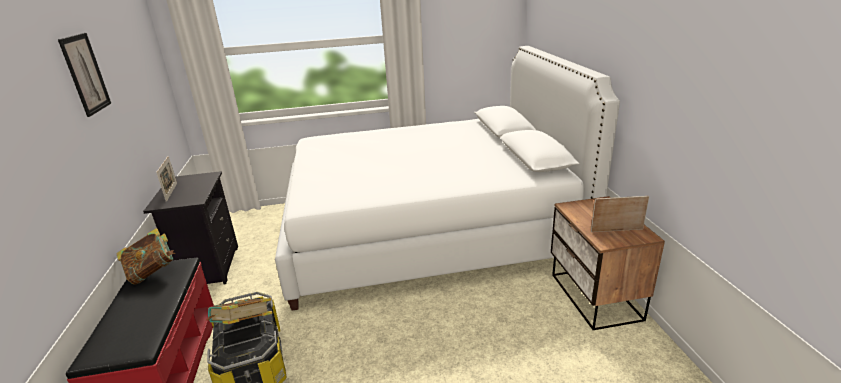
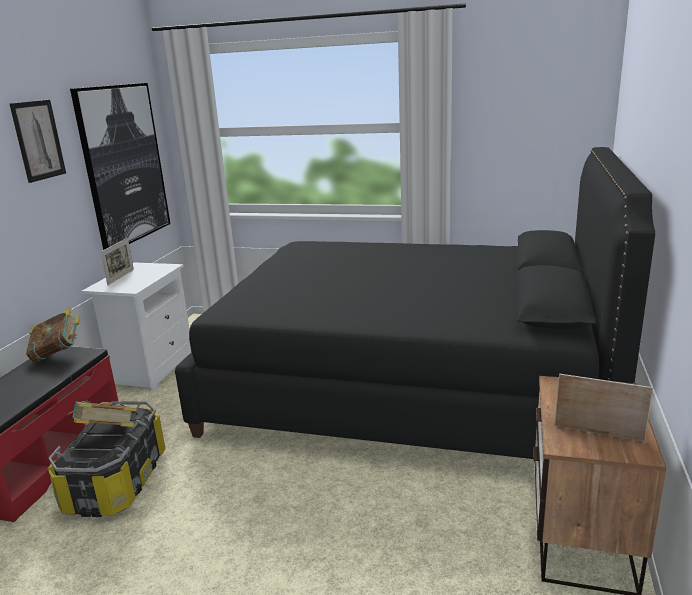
camera: 25 degrees right, 5 degrees down
black nightstand [143,171,238,285] -> white nightstand [81,262,191,391]
white bed [275,46,620,311] -> black bed [175,147,655,459]
none -> picture [70,83,170,250]

